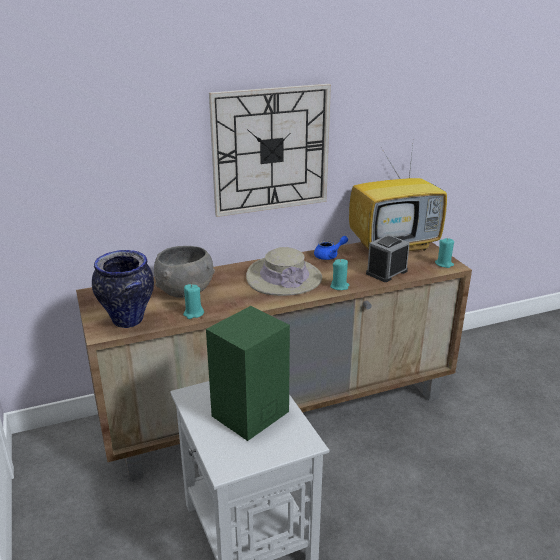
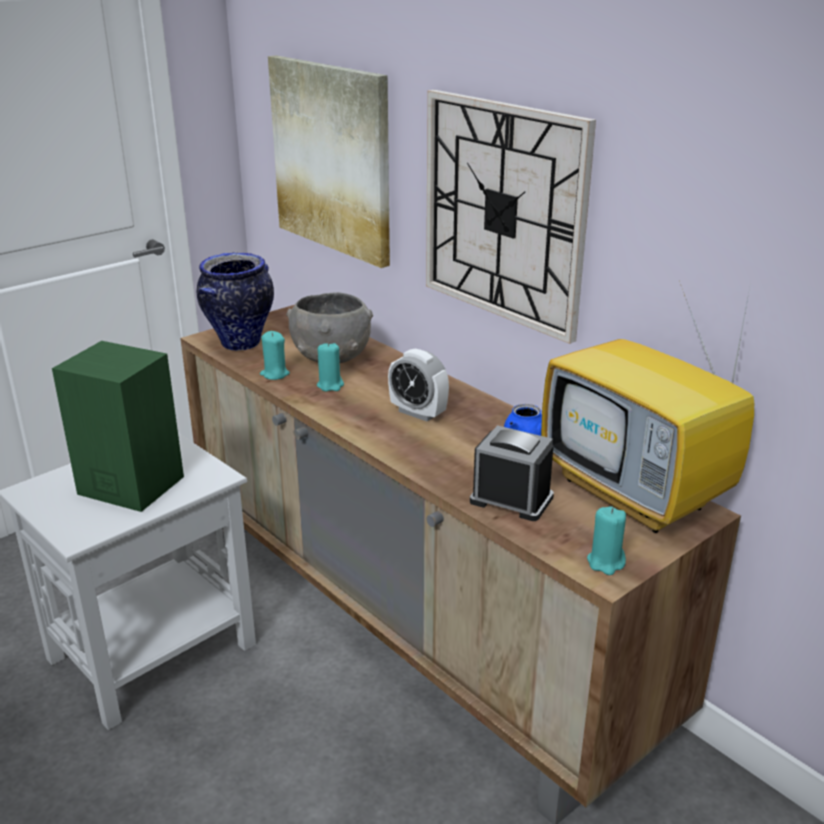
camera: 70 degrees right, 0 degrees up
beige hat [246,247,322,296] -> alarm clock [388,349,449,422]
turquoise candle [330,259,349,290] -> turquoise candle moved to [317,342,344,391]
none -> picture [268,55,390,268]

